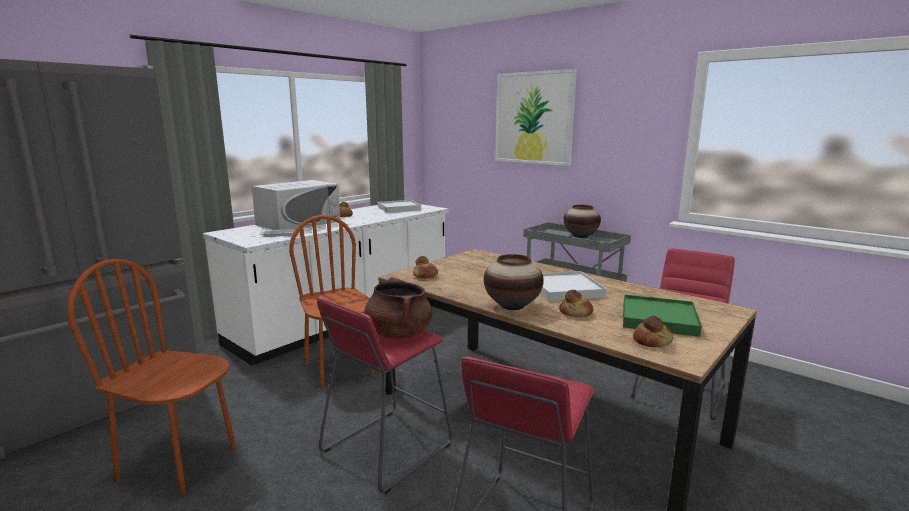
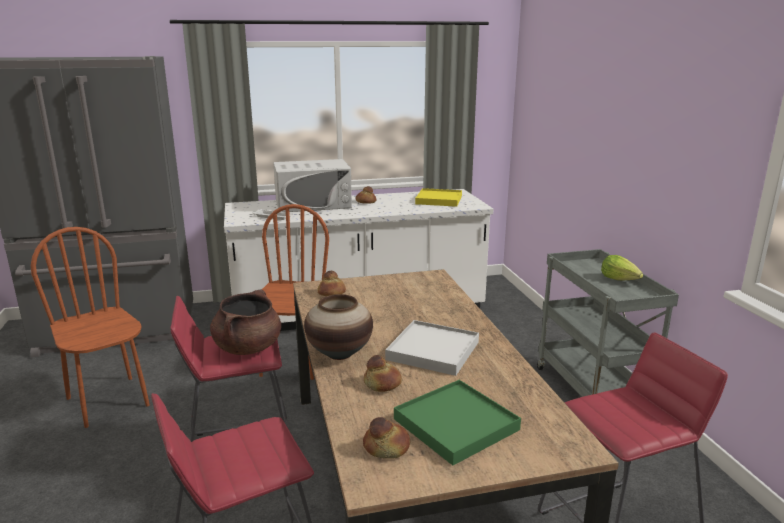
camera: 35 degrees right, 5 degrees up
white tray [377,200,421,213] -> yellow tray [415,188,462,207]
picture [495,69,577,166] -> none
vase [563,205,601,238] -> lettuce [601,255,643,280]

